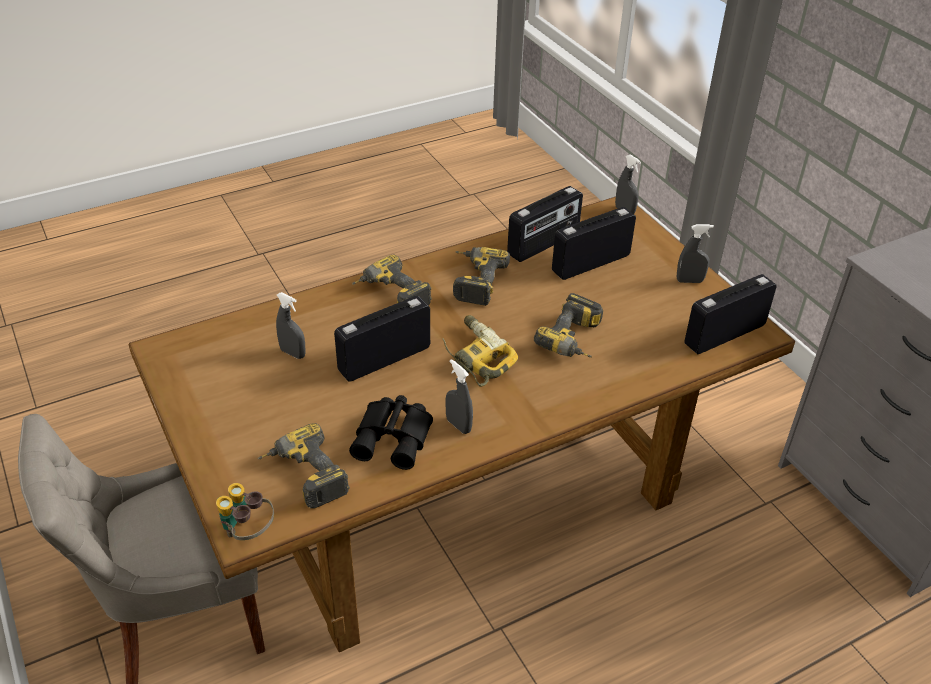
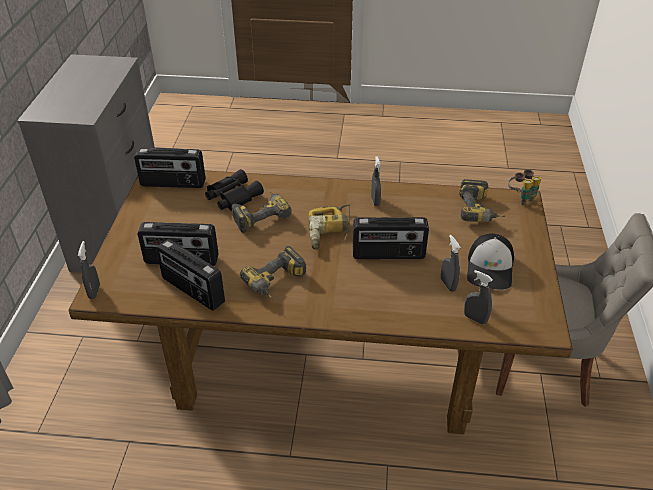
camera: 145 degrees left, 0 degrees up
black binoculars [349,395,433,470] -> black binoculars moved to [205,169,264,211]
power drill [352,255,432,305] -> none
radio [507,186,583,262] -> radio turned 135 degrees counterclockwise [156,239,225,311]
grey spray bottle [677,224,714,283] -> grey spray bottle moved to [464,270,493,324]
none -> cap [467,234,514,290]

